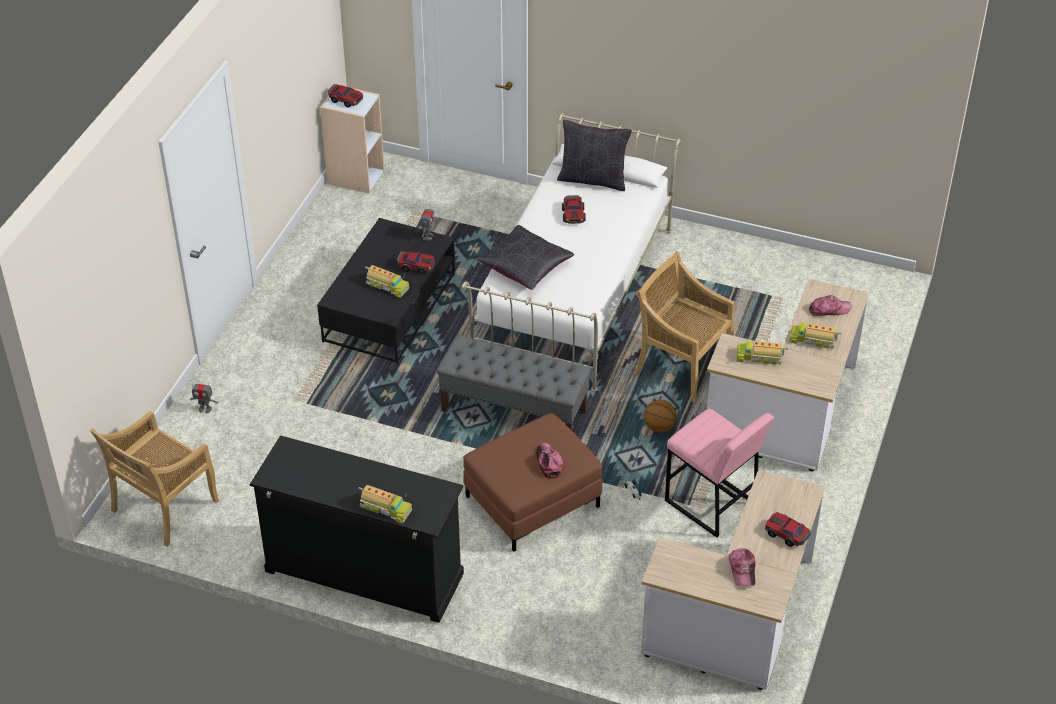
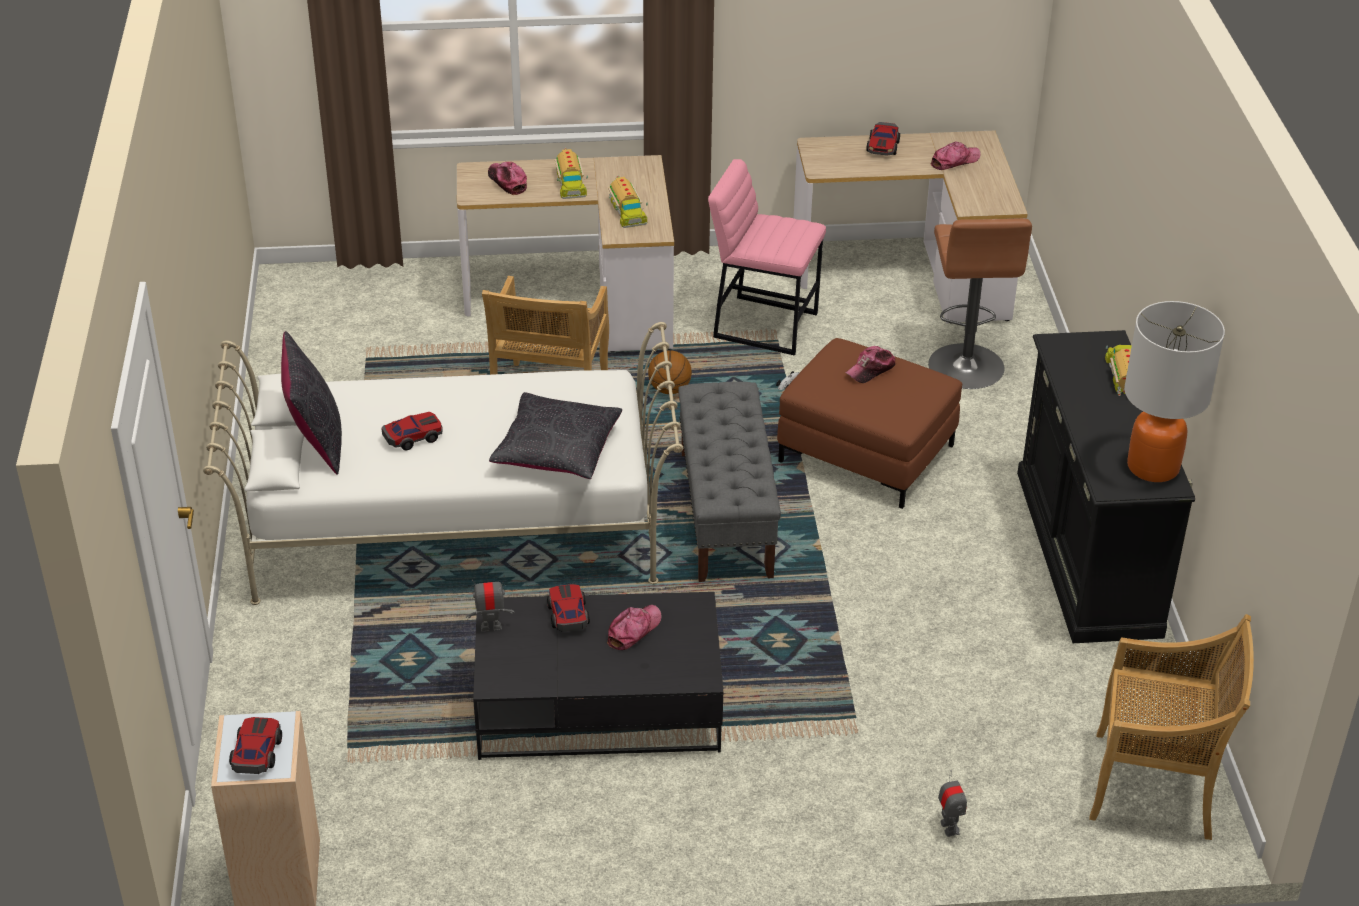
camera: 115 degrees left, 5 degrees down
toy truck [365,265,409,298] -> cap [607,605,662,650]
pink chair [665,409,775,537] -> pink chair turned 90 degrees counterclockwise [708,159,826,356]
none -> brown stool [928,218,1032,389]
none -> table lamp [1124,301,1225,482]

